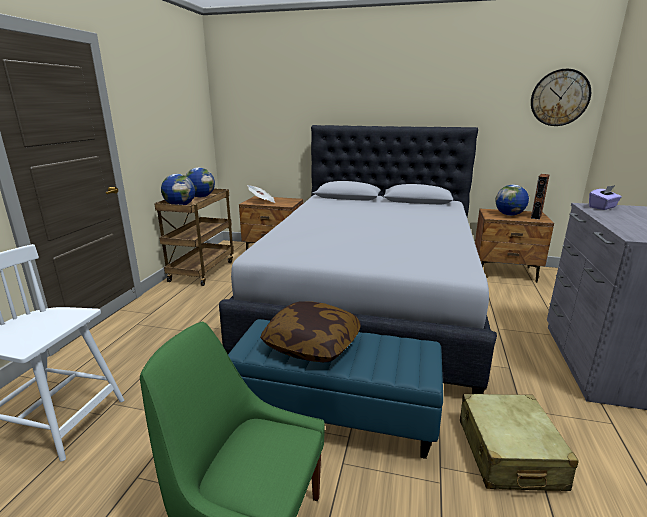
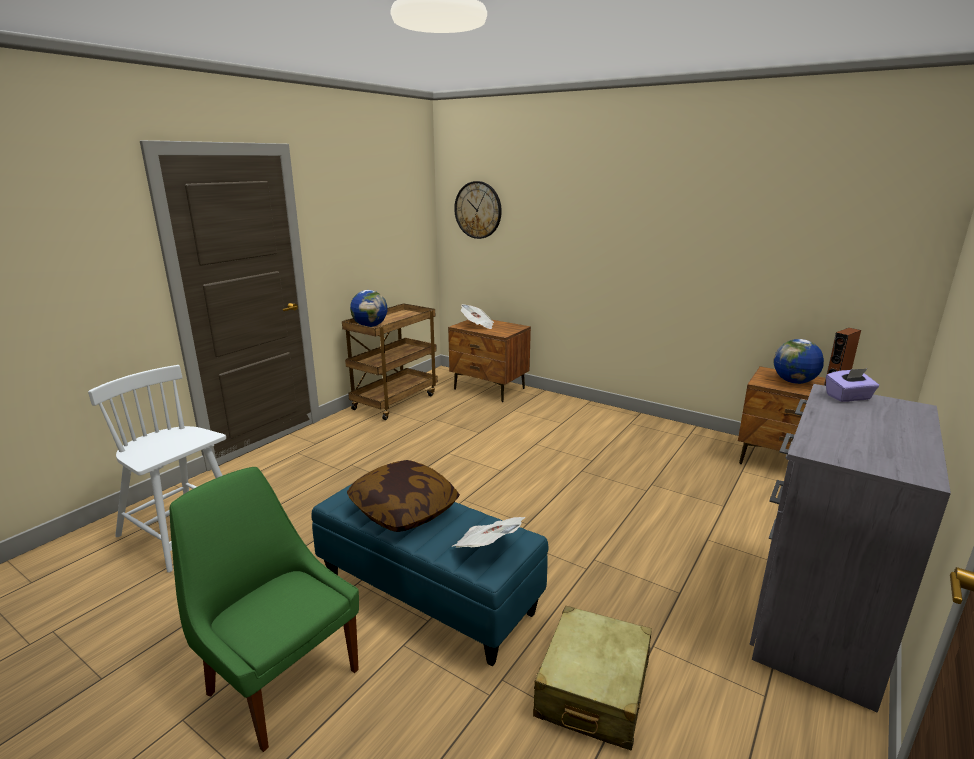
camera: 20 degrees right, 0 degrees up
globe [186,167,215,198] -> none
grey bed [219,125,497,394] -> none
wall clock [531,69,591,126] -> wall clock moved to [454,181,502,239]
none -> newspaper [452,517,525,548]

